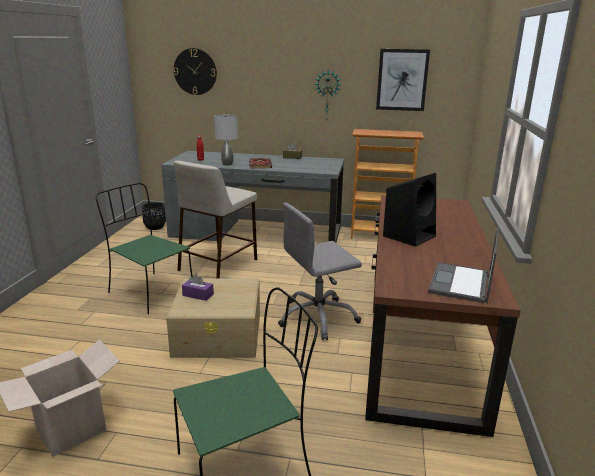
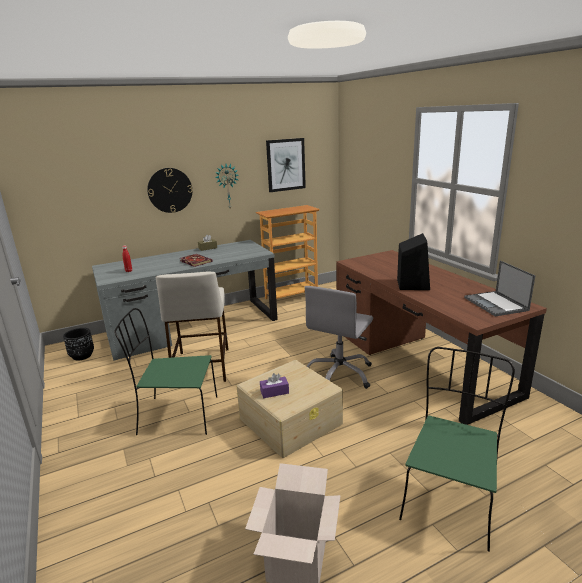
camera: 35 degrees left, 0 degrees up
wall clock [173,48,217,95] -> wall clock moved to [147,168,192,213]
grey table lamp [214,115,238,165] -> none

